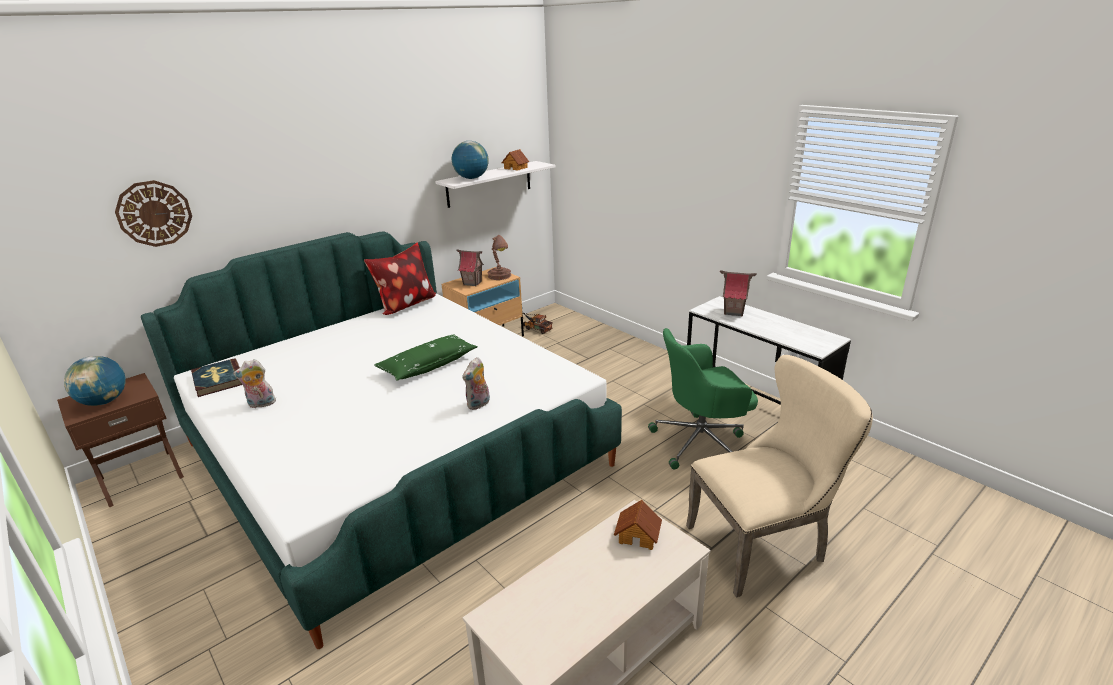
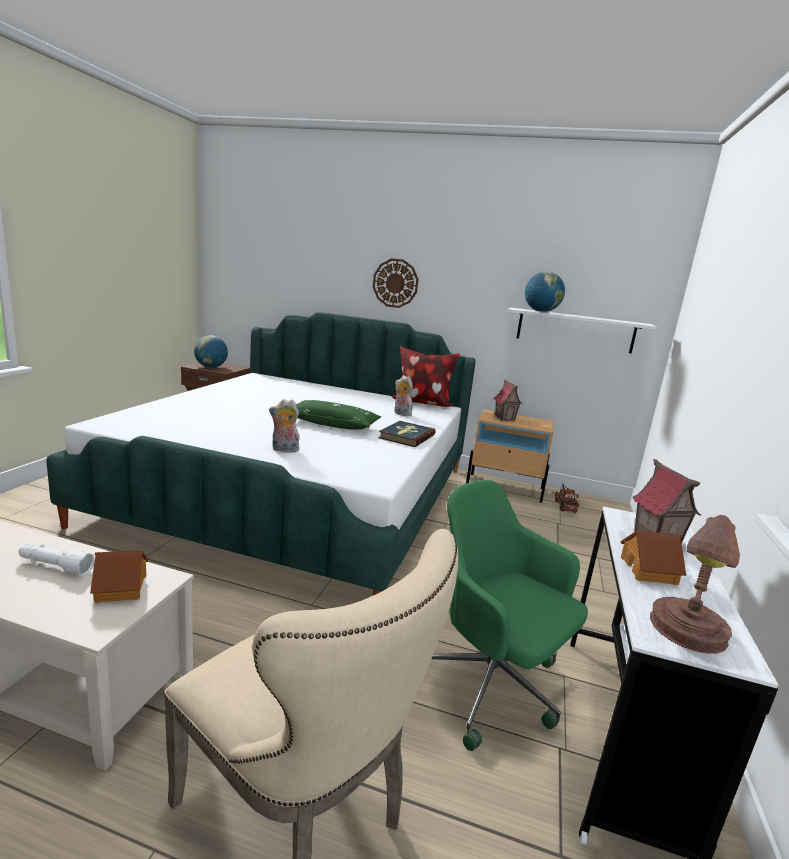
camera: 55 degrees right, 10 degrees down
wall clock [115,180,192,247] -> wall clock moved to [373,258,419,308]
book [191,358,243,397] -> book moved to [378,421,436,447]
plush toy [233,359,276,409] -> plush toy moved to [394,375,413,416]
brown table lamp [488,235,511,280] -> brown table lamp moved to [650,515,740,654]
toy house [502,149,529,171] -> toy house moved to [621,530,686,585]
none -> white flashlight [19,544,94,575]

